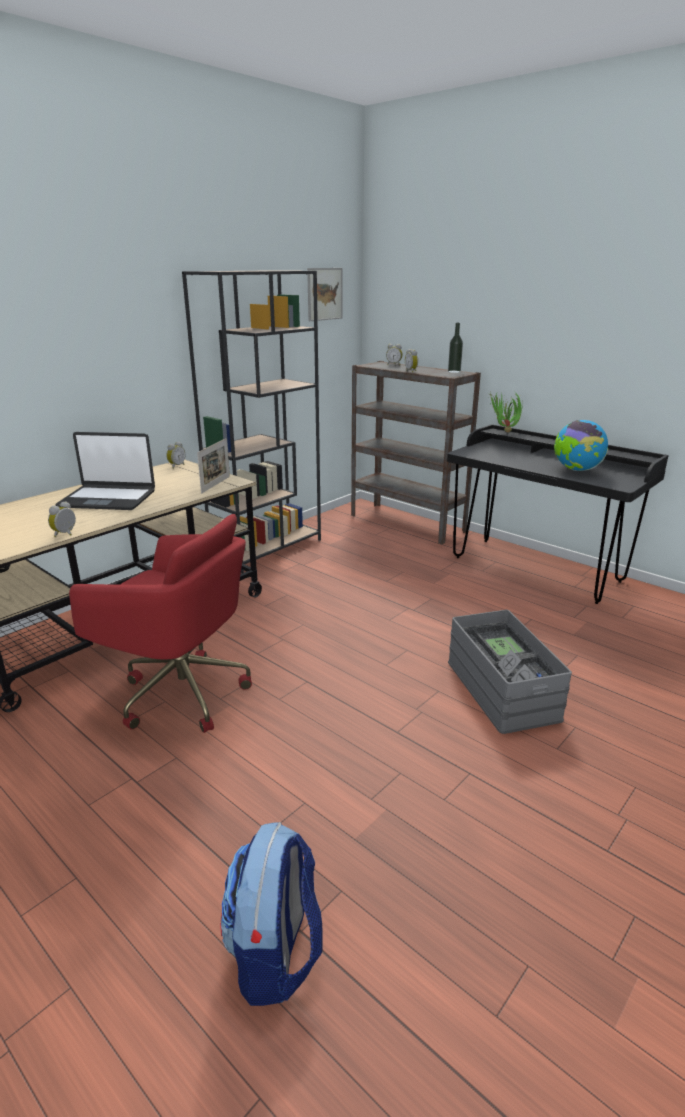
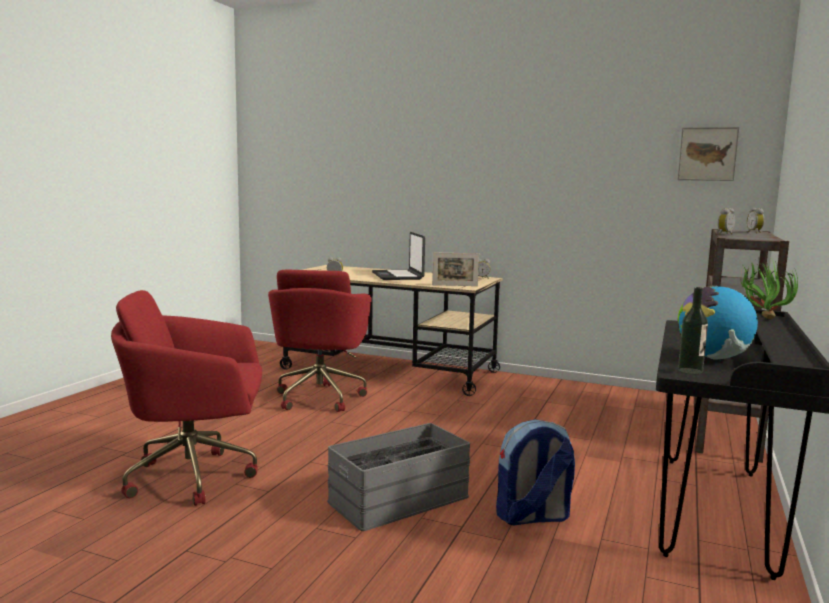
camera: 70 degrees right, 15 degrees down
bookcase [182,270,321,574] -> none
backpack [220,822,323,1006] -> backpack moved to [496,419,575,526]
bottle [448,323,463,373] -> bottle moved to [678,287,708,375]
none -> red office chair [111,290,262,506]

